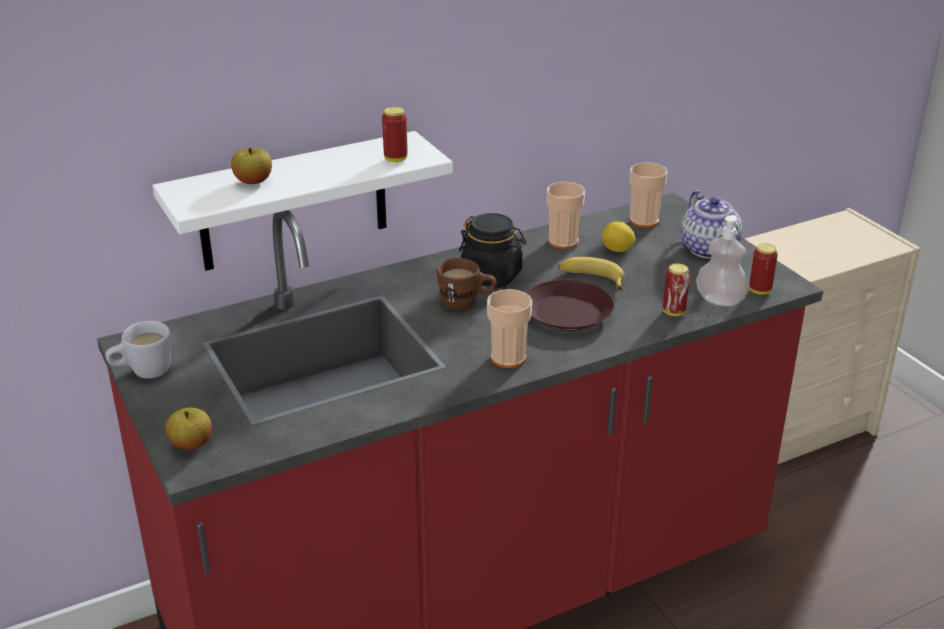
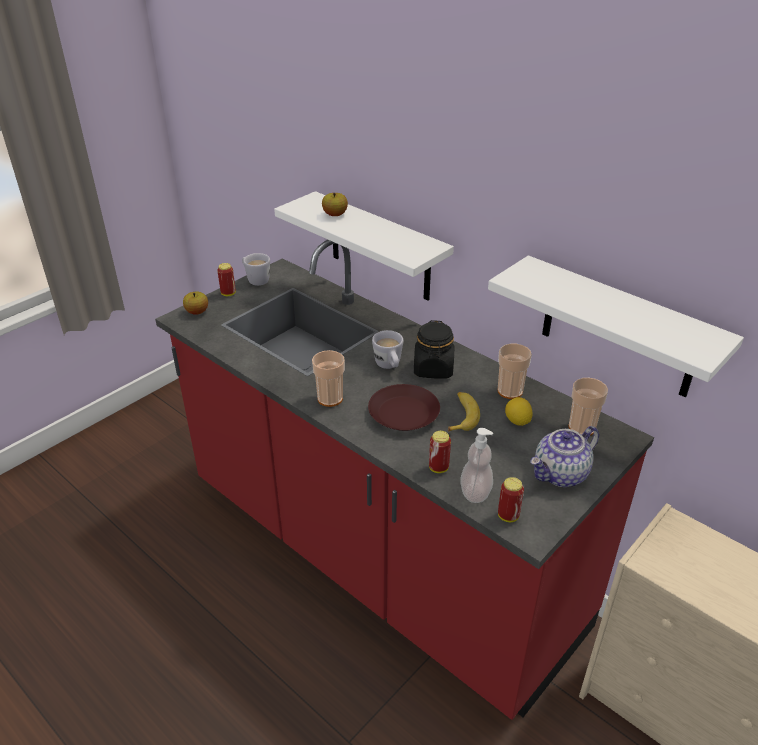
camera: 70 degrees right, 5 degrees up
can [382,107,408,162] -> can moved to [217,263,236,296]
brown mug [437,258,496,310] -> white mug [372,330,403,369]
none -> white shelf [488,255,744,397]

